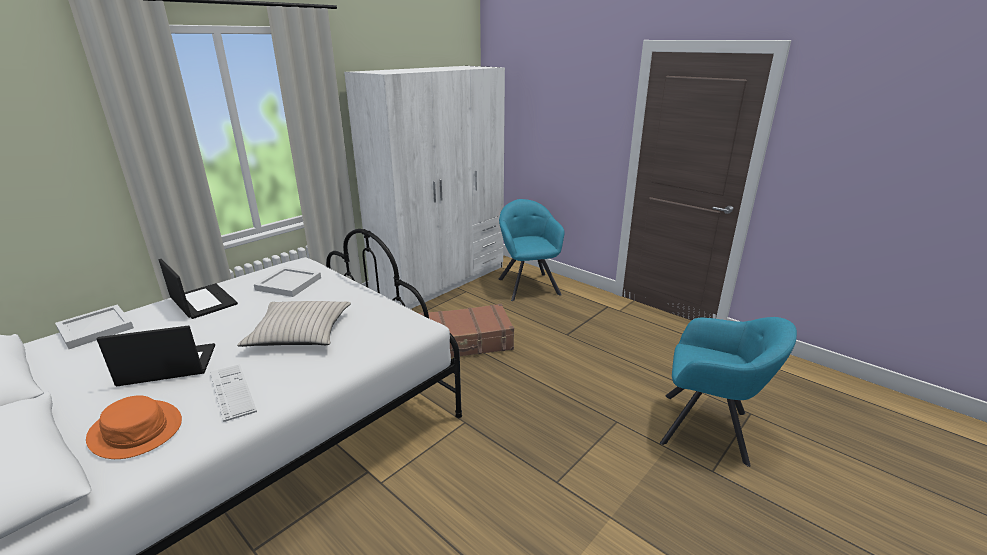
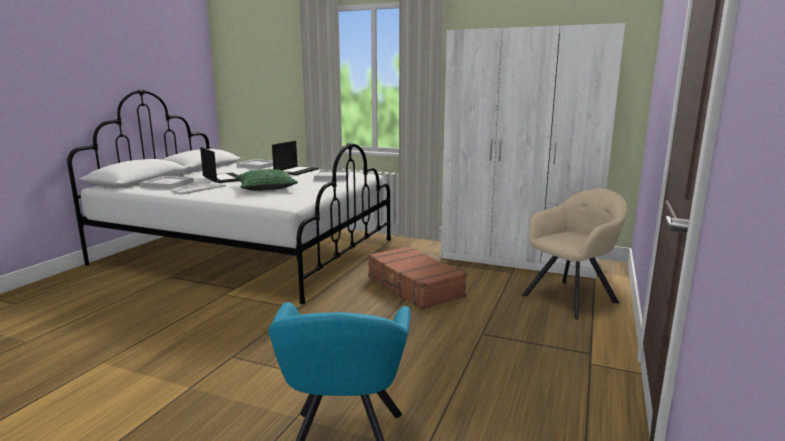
camera: 70 degrees right, 10 degrees down
orange hat [86,395,182,459] -> white tray [140,176,194,189]
beige pillow [237,301,351,347] -> green pillow [235,169,298,191]
turquoise armchair [499,199,565,301] -> beige armchair [522,188,628,320]

